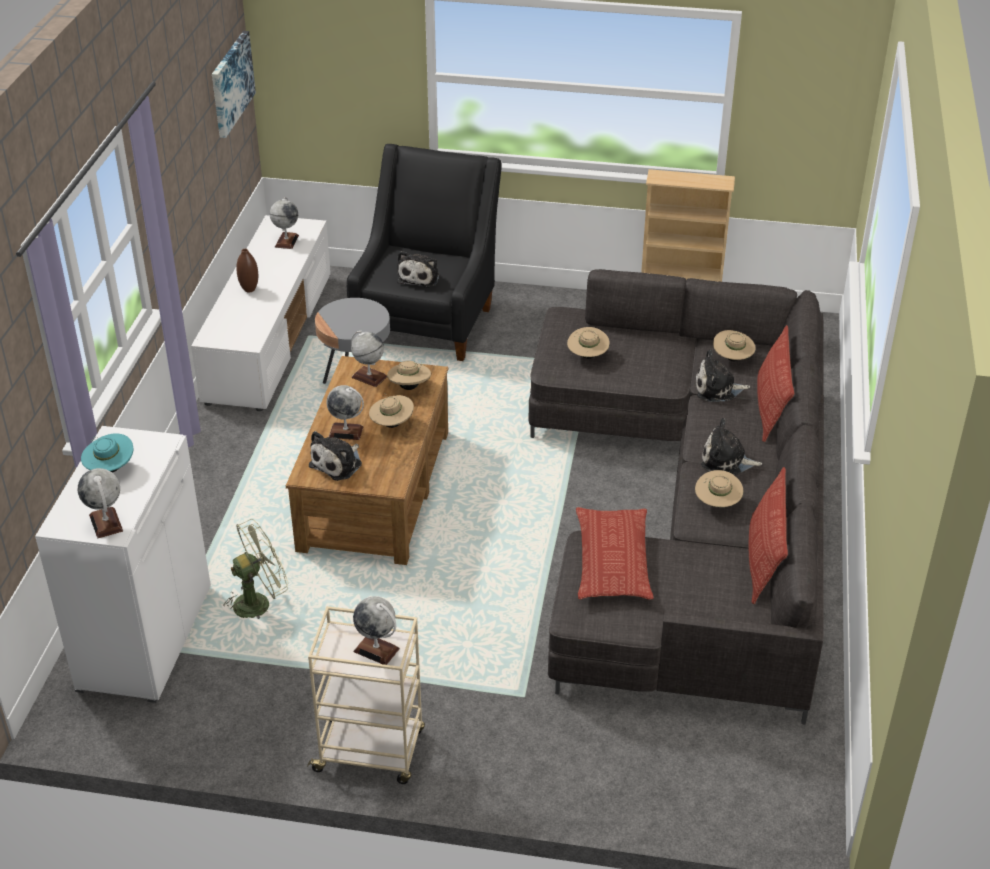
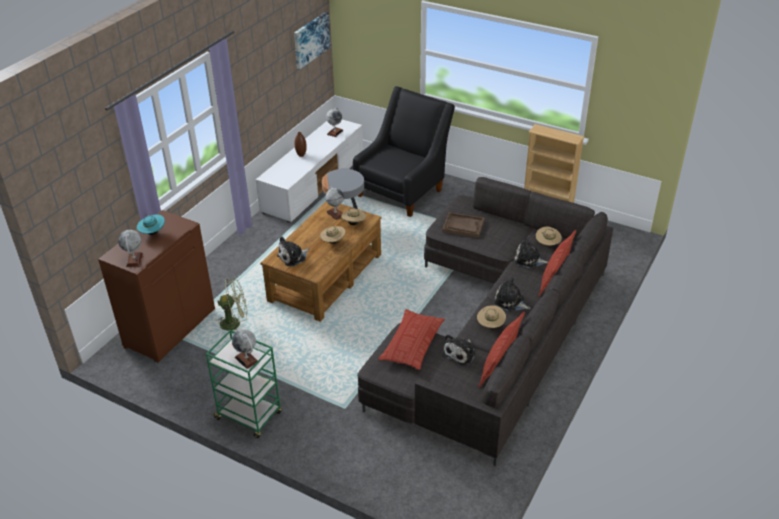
camera: 20 degrees right, 0 degrees up
white cabinet [35,426,211,703] -> brown cabinet [98,210,215,363]
beige cart [307,606,425,784] -> green cart [206,330,282,438]
globe [326,385,364,440] -> none
plush toy [397,251,439,288] -> plush toy moved to [442,334,476,366]
beige hat [567,327,610,359] -> brown tray [442,212,485,237]

